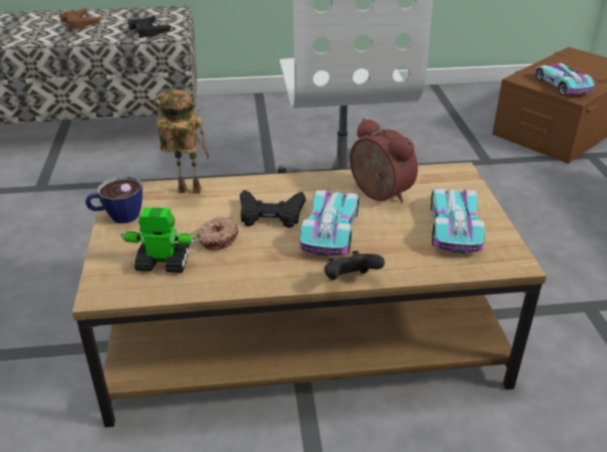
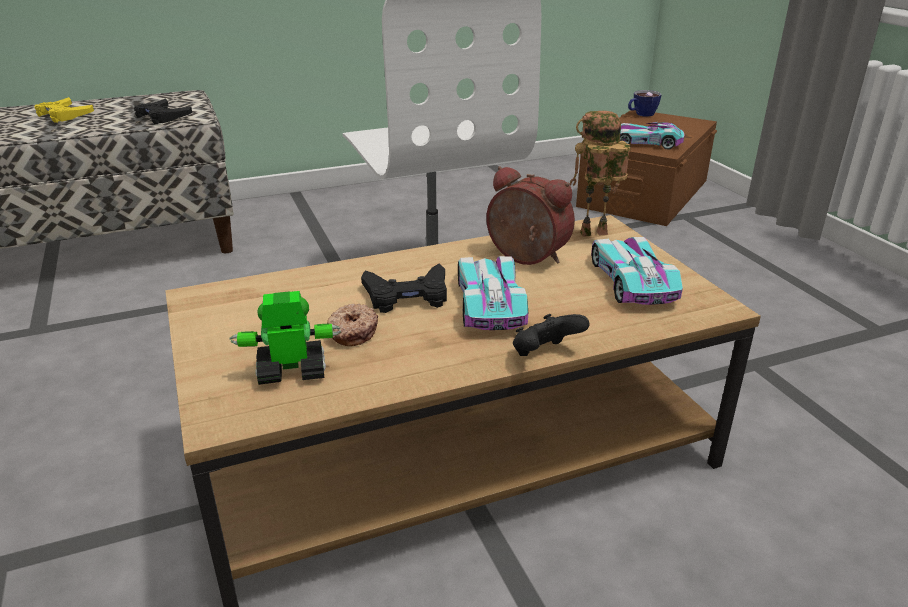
camera: 15 degrees left, 5 degrees down
brown game controller [59,8,101,30] -> yellow game controller [34,97,94,123]
cup [85,176,143,224] -> cup moved to [628,90,661,117]
toy robot [154,89,209,194] -> toy robot moved to [570,111,631,237]
toy car [534,63,594,96] -> toy car turned 45 degrees counterclockwise [620,122,685,149]

